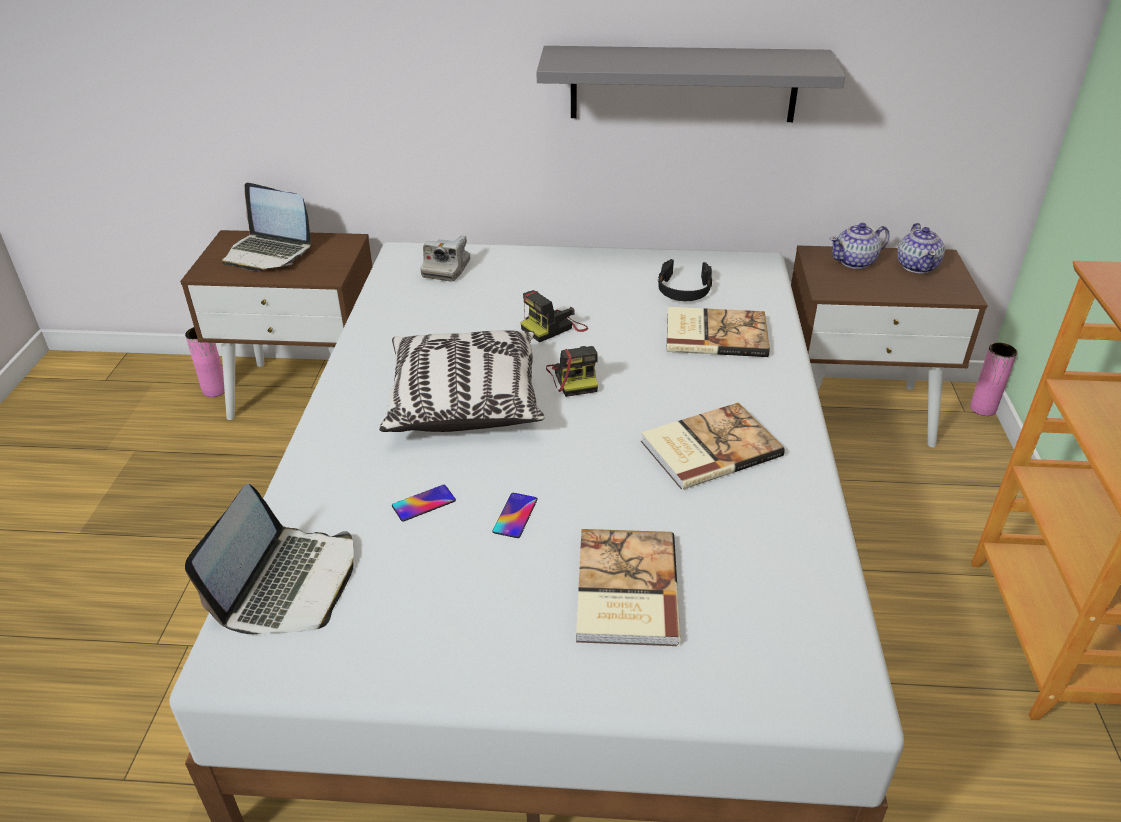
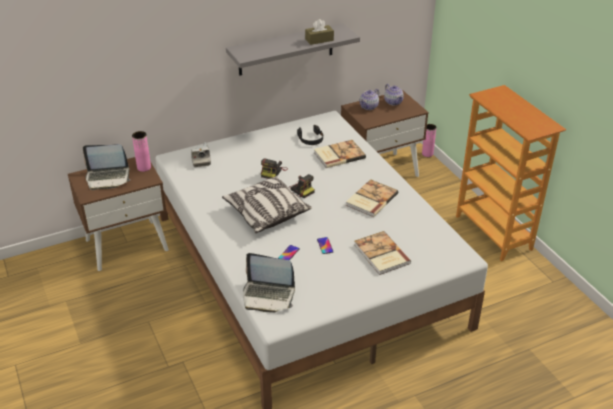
camera: 30 degrees left, 0 degrees up
pink vase [185,327,225,397] -> pink vase moved to [132,131,151,172]
laptop [185,484,354,634] -> laptop turned 120 degrees clockwise [243,253,295,313]
none -> brown tissue box [305,19,334,45]

